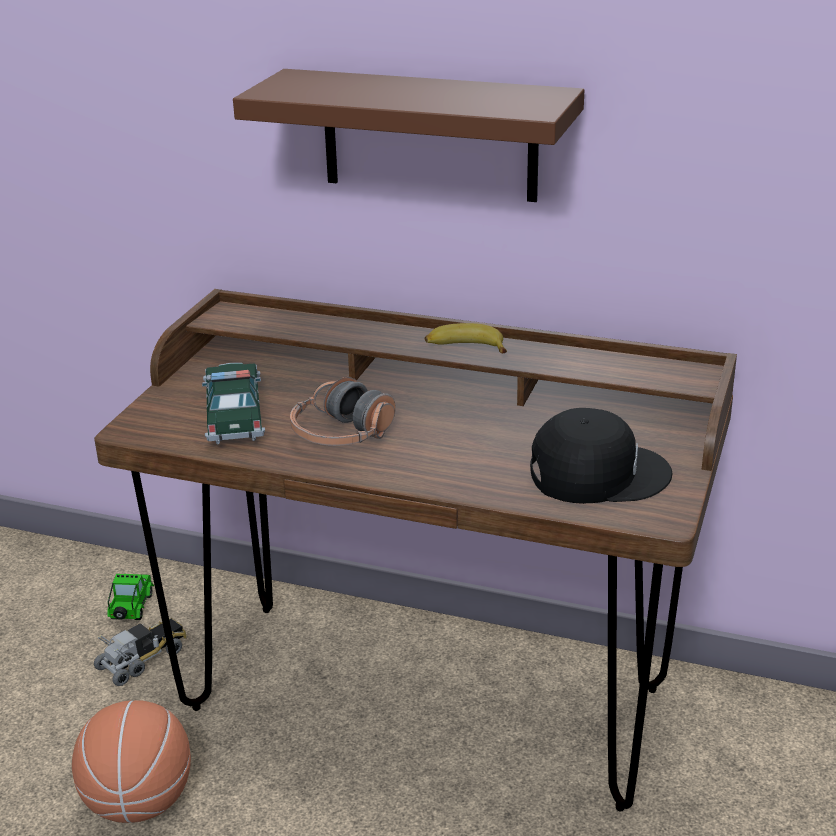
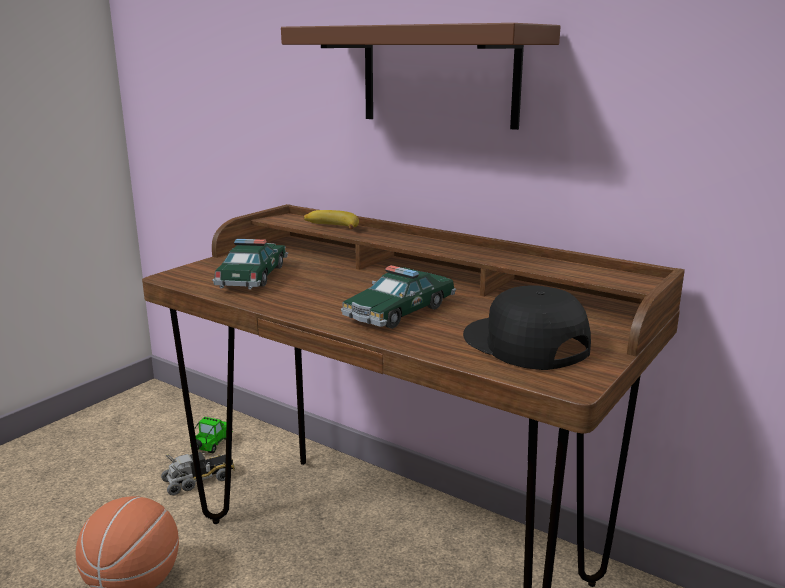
camera: 15 degrees right, 10 degrees down
headphones [290,377,396,446] -> none
banana [425,323,507,353] -> banana moved to [304,210,359,229]
black cap [530,408,673,504] -> black cap turned 135 degrees counterclockwise [463,285,591,370]
none -> toy car [341,265,456,329]

